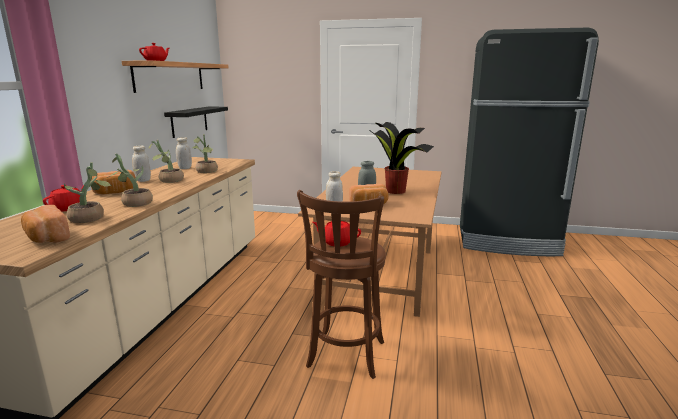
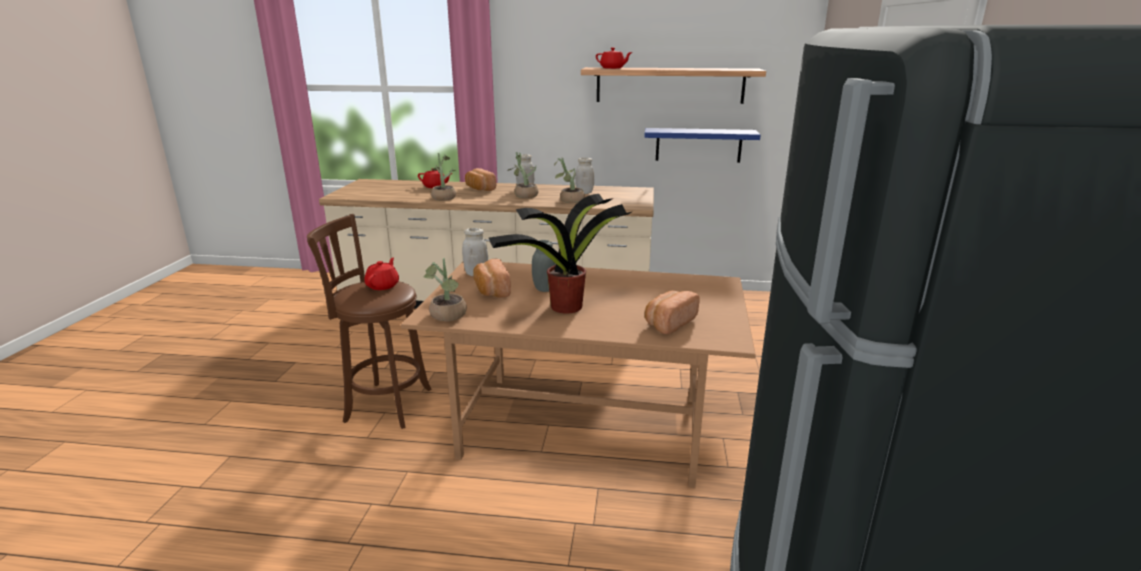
camera: 85 degrees right, 5 degrees up
bread [21,205,70,243] -> bread moved to [645,291,700,334]
potted plant [64,162,111,223] -> potted plant moved to [424,258,467,321]
black shelf [164,106,228,138] -> blue shelf [644,128,761,163]

